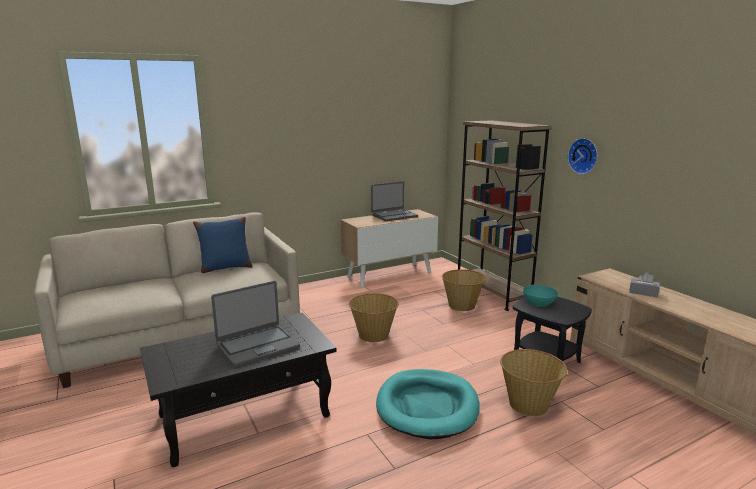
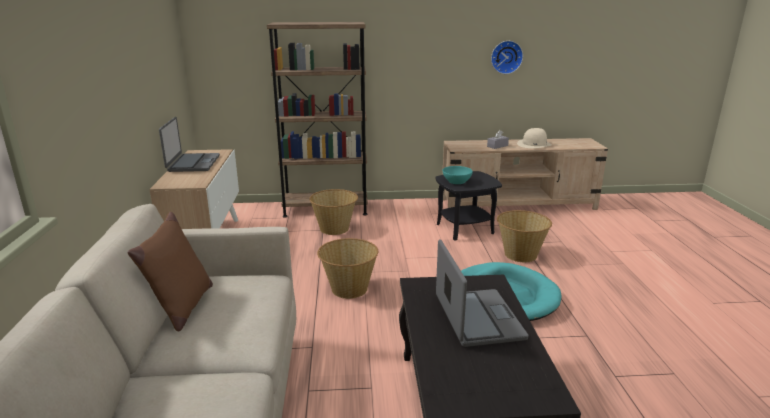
camera: 65 degrees left, 5 degrees up
blue pillow [193,216,253,273] -> brown pillow [128,212,213,332]
wall clock [568,138,598,174] -> wall clock moved to [491,41,523,74]
none -> beige hat [517,128,552,148]

